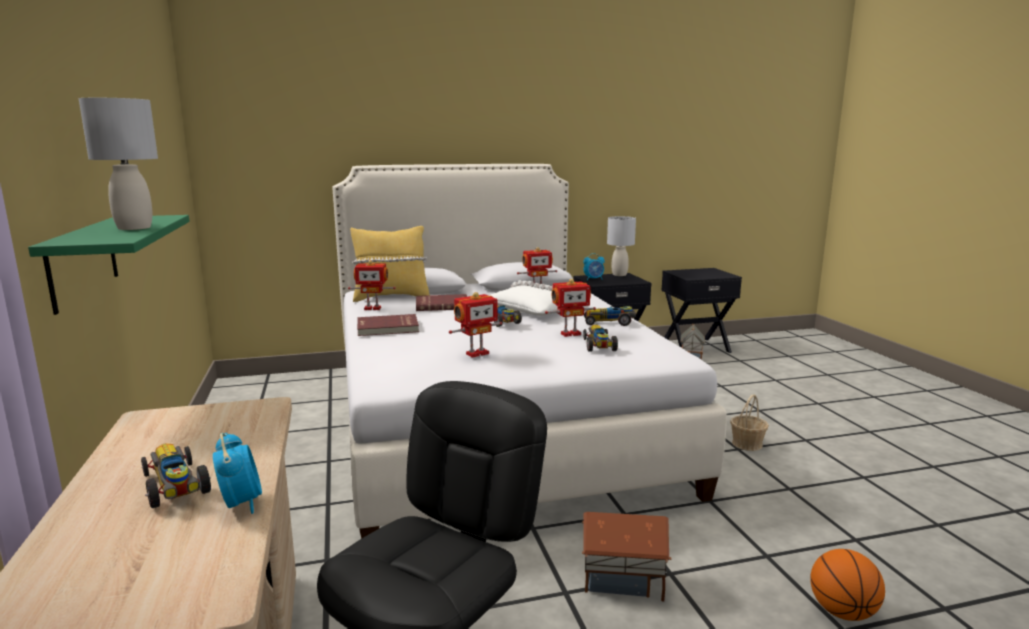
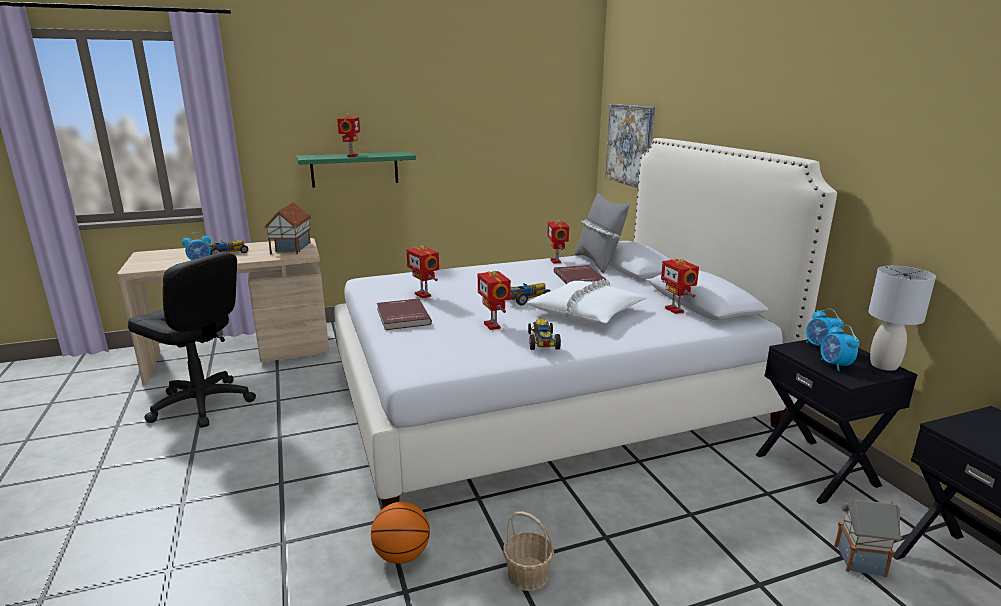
camera: 85 degrees right, 5 degrees up
grey table lamp [79,98,158,230] -> toy robot [337,113,360,157]
yellow pillow [350,226,429,302] -> grey pillow [575,192,630,273]
red book [357,314,419,336] -> red book moved to [377,298,432,330]
toy house [582,512,671,602] -> toy house moved to [264,202,311,254]
toy car [583,325,618,352] -> none
basketball [810,549,885,621] -> basketball moved to [371,502,430,564]
none -> picture [605,104,655,188]
none -> alarm clock [821,325,859,371]

